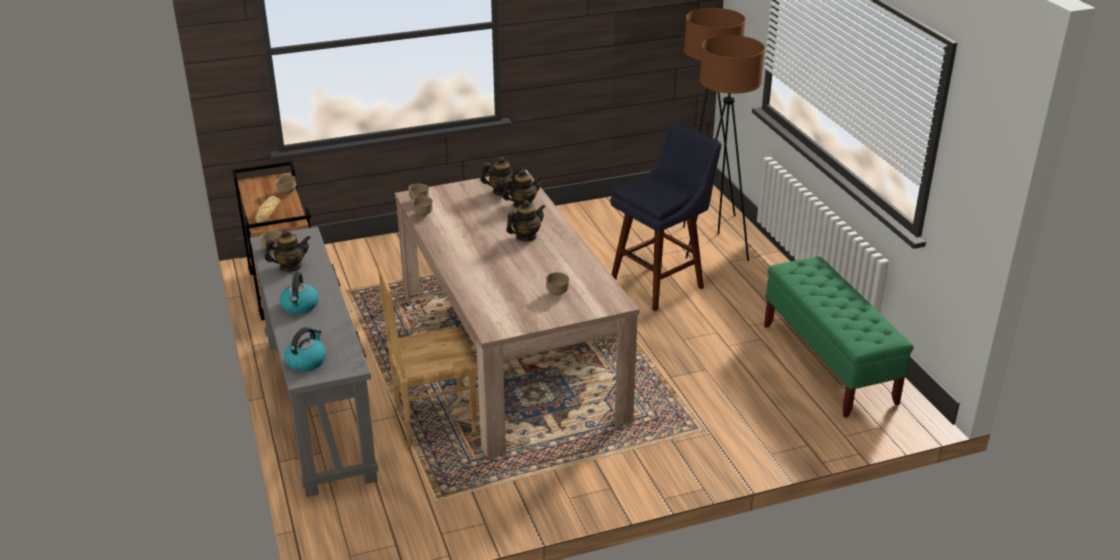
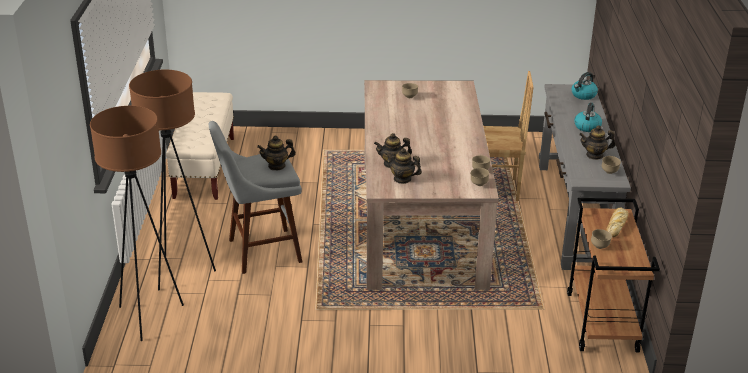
camera: 160 degrees left, 0 degrees up
teapot [506,200,545,241] -> teapot moved to [257,136,296,170]
blue stool [610,122,722,311] -> grey stool [209,121,303,274]
green bench [764,257,914,418] -> beige bench [166,92,234,200]

